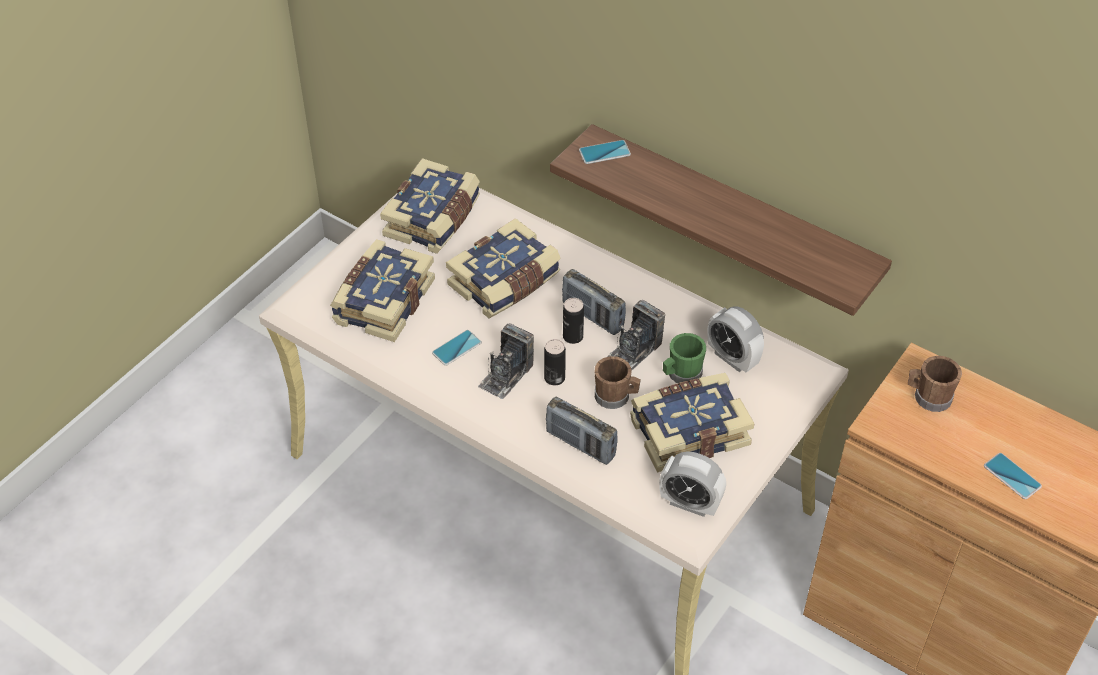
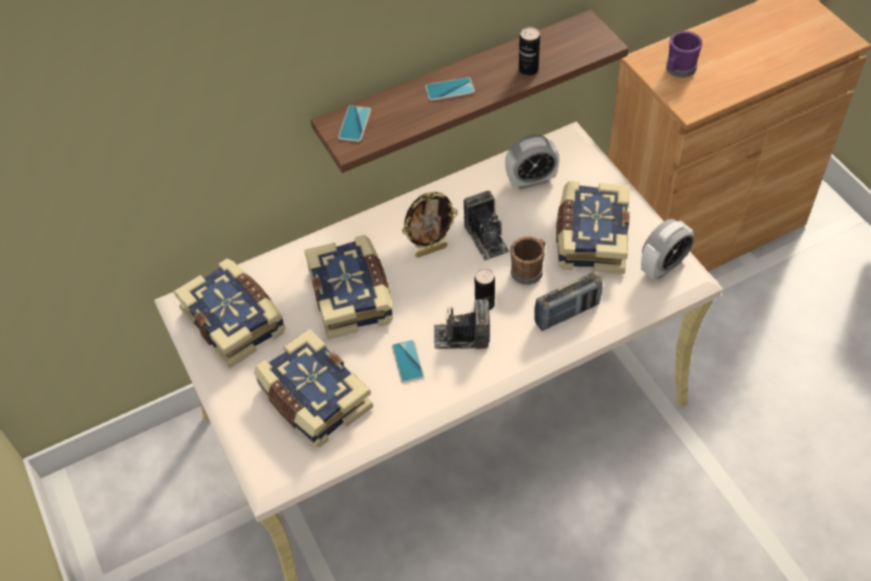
camera: 60 degrees left, 5 degrees up
camera [478,323,534,399] -> camera turned 120 degrees clockwise [434,299,490,349]
radio [562,269,626,335] -> picture frame [402,192,458,257]
can [563,298,584,344] -> can moved to [519,27,540,76]
green mug [663,333,706,383] -> none
brown mug [908,356,962,412] -> purple mug [666,31,702,78]
phone [984,453,1042,499] -> phone moved to [425,77,475,101]

